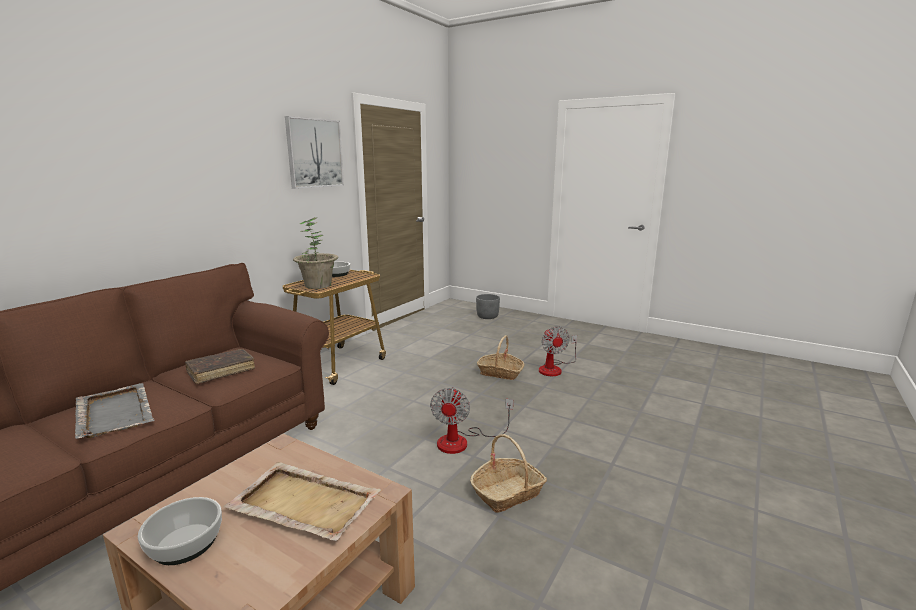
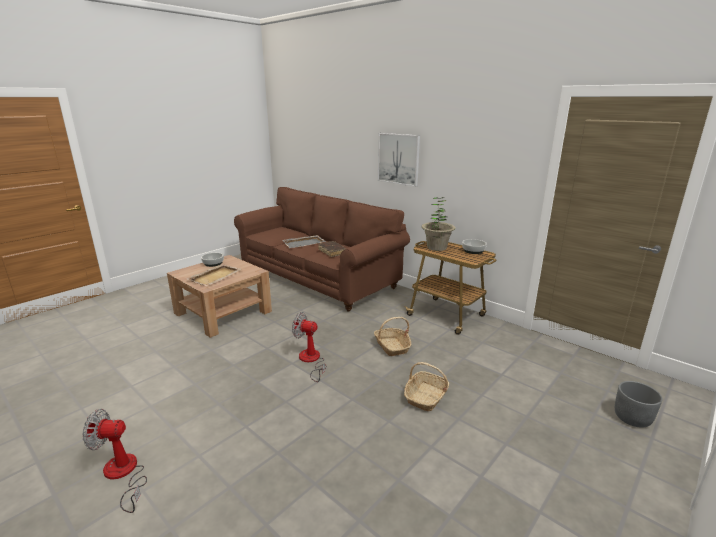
camera: 100 degrees right, 5 degrees up
picture [285,116,344,189] -> picture moved to [378,133,420,187]
basket [470,434,547,513] -> basket moved to [374,317,412,356]
fan [539,326,577,376] -> fan moved to [83,409,147,513]

